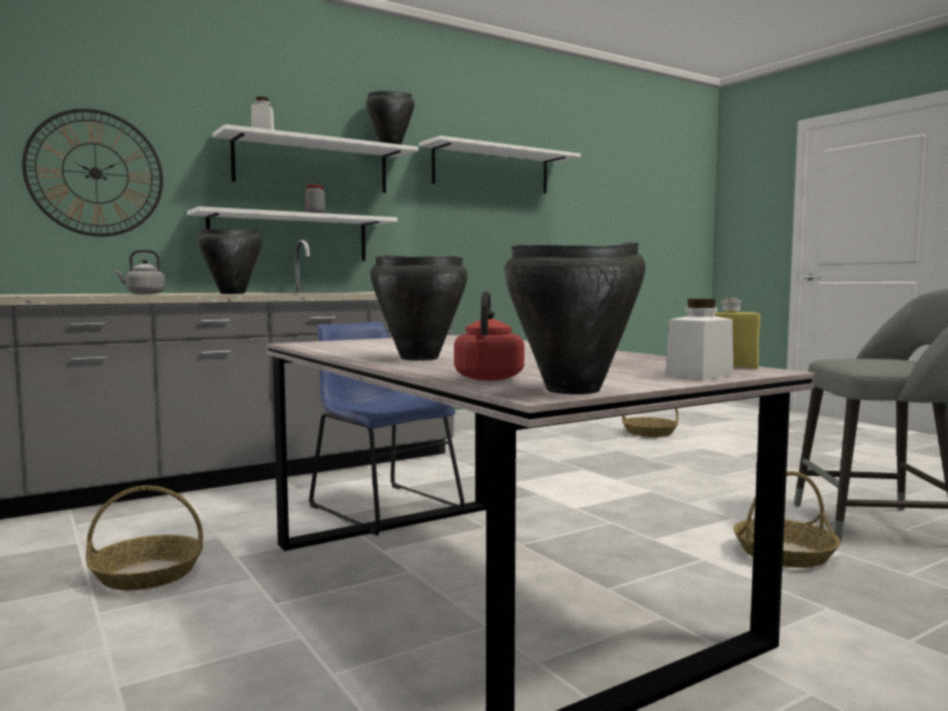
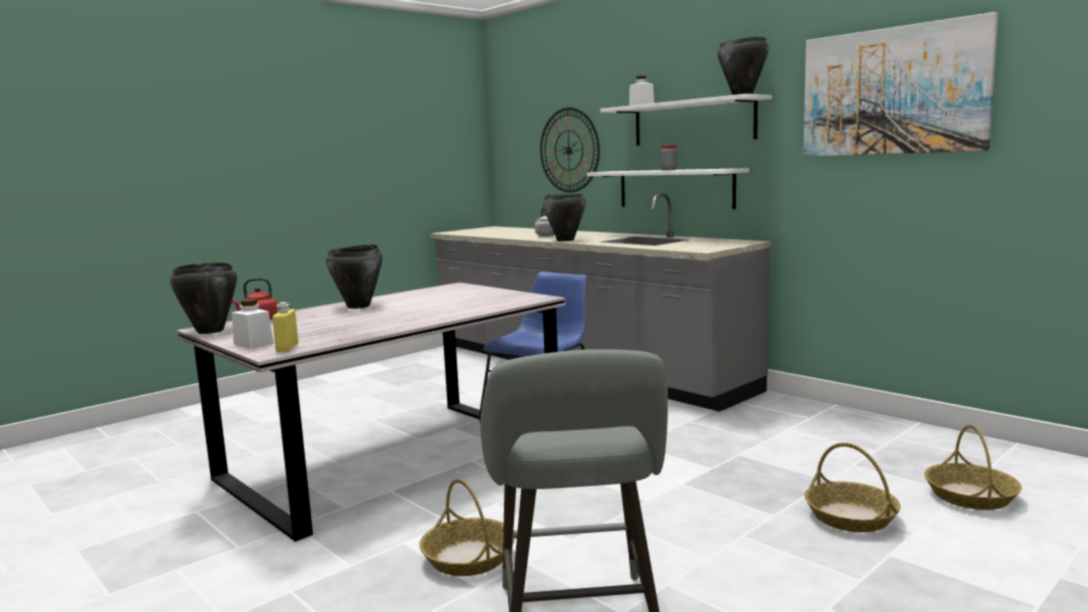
camera: 80 degrees right, 5 degrees up
basket [86,485,203,591] -> basket moved to [804,443,901,532]
white shelf [419,136,581,194] -> picture [803,12,998,157]

